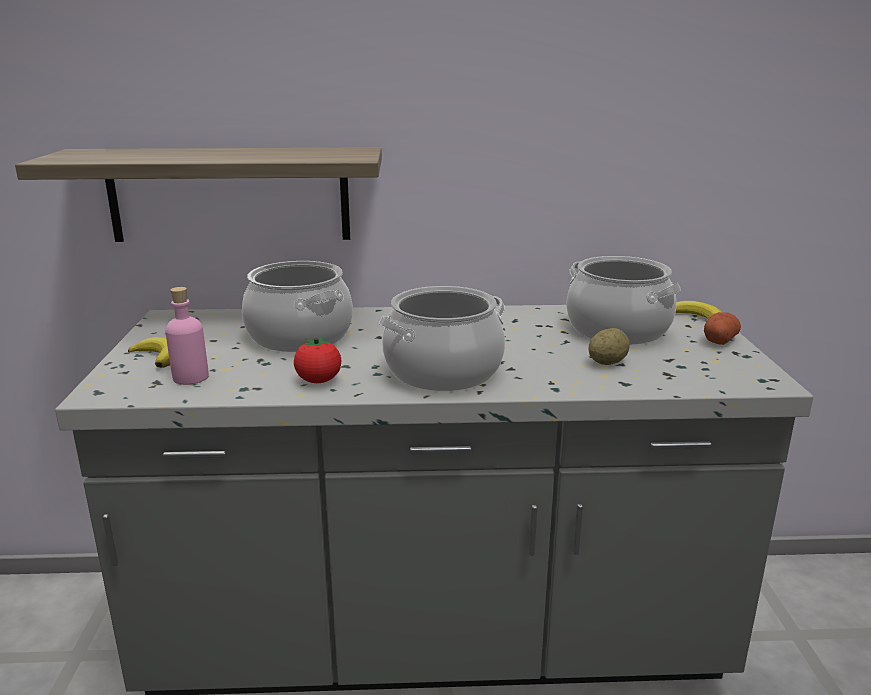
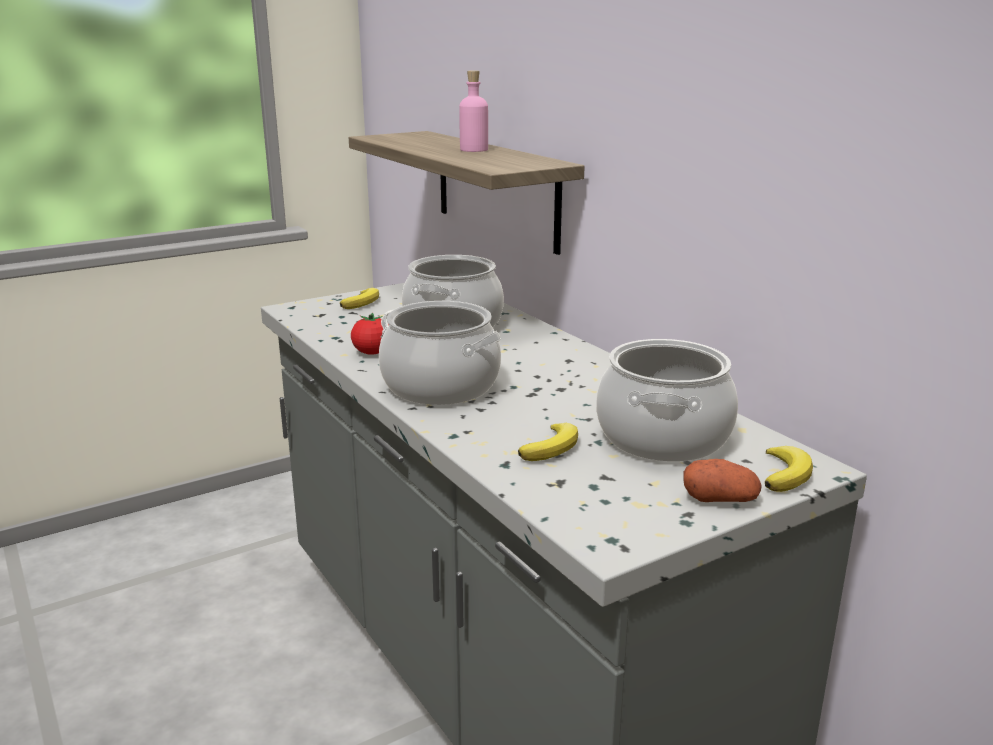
camera: 60 degrees right, 0 degrees up
pink bottle [165,287,209,385] -> pink bottle moved to [459,71,488,152]
potato [588,328,630,365] -> banana [518,423,578,461]

